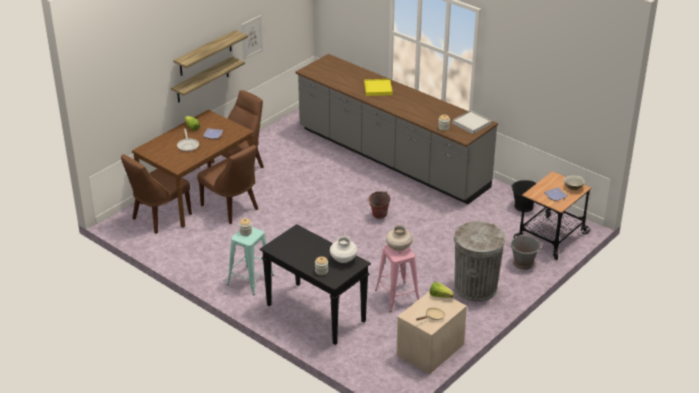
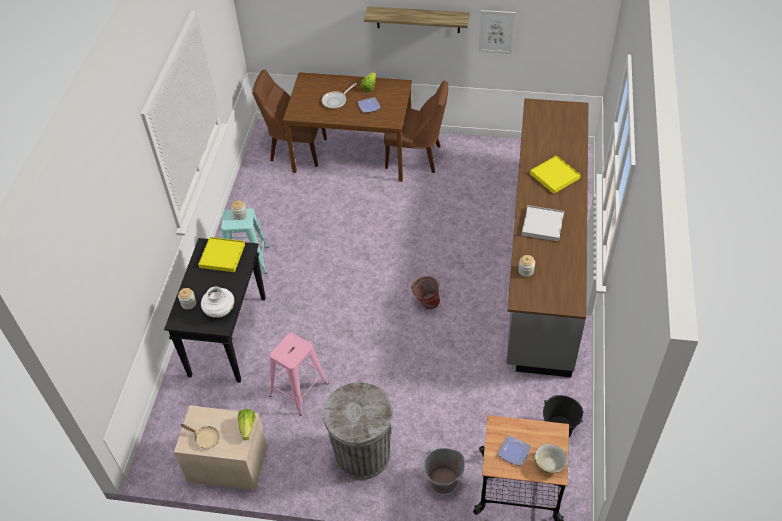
camera: 60 degrees right, 15 degrees up
shelf [171,57,245,103] -> none
brown chair [197,145,258,224] -> none
beige vase [386,225,413,251] -> none
white tray [452,110,491,134] -> white tray moved to [522,205,564,242]
none -> yellow tray [198,237,245,272]

